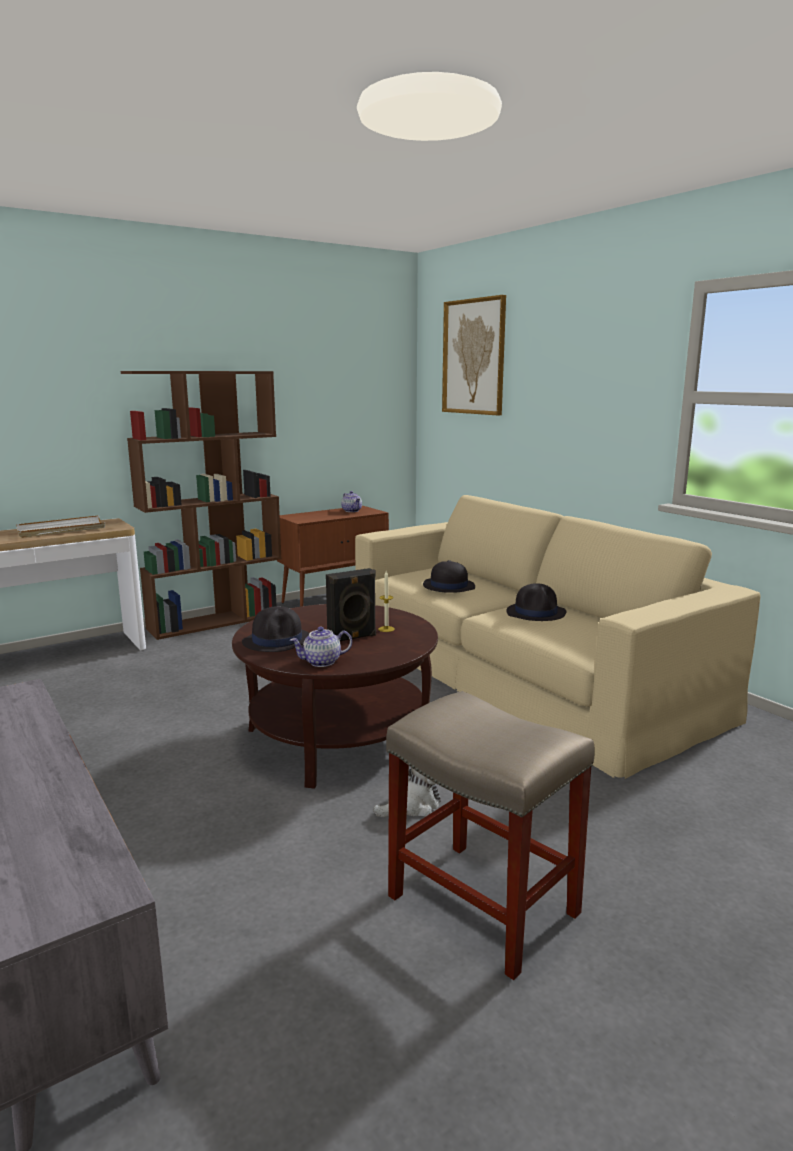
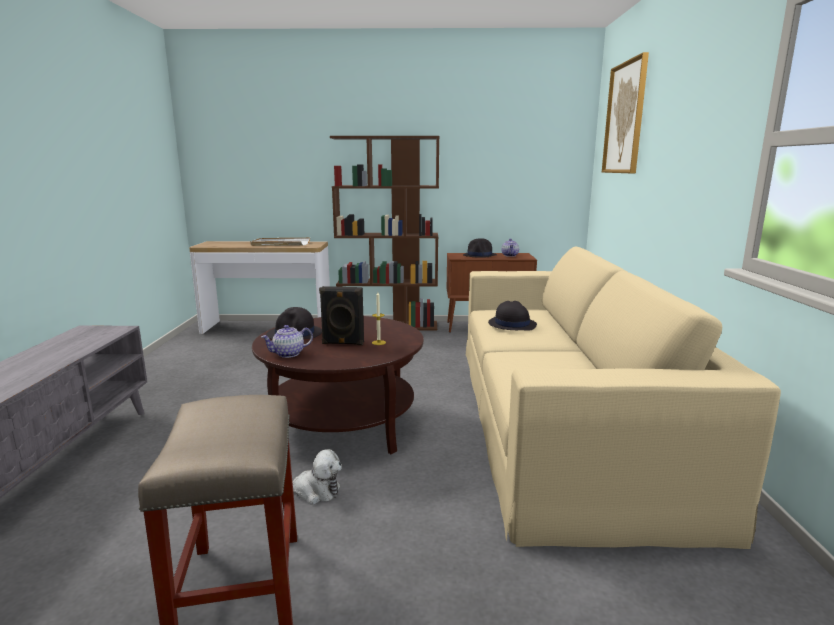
camera: 35 degrees right, 0 degrees up
teapot [290,627,352,667] -> teapot turned 45 degrees counterclockwise [261,325,313,358]
black hat [507,583,566,621] -> black hat moved to [463,238,497,258]

